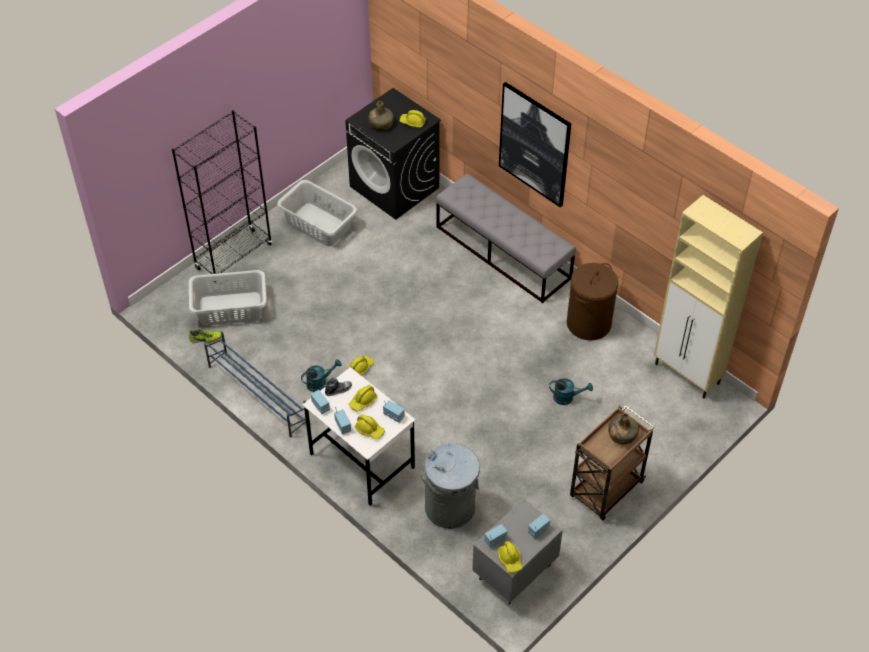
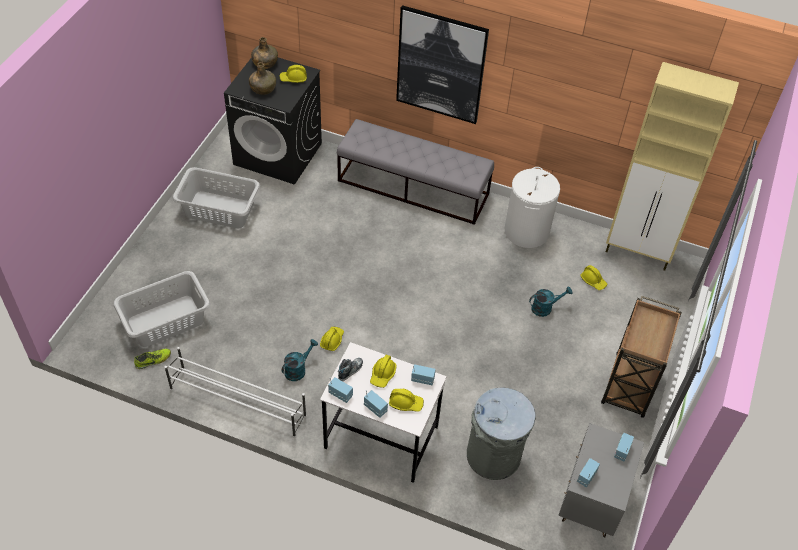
camera: 25 degrees left, 0 degrees up
black bookcase [172,110,272,284] -> none
blue shoe rack [204,331,306,437] -> white shoe rack [165,347,306,438]
yellow hard hat [498,541,522,573] -> yellow hard hat moved to [580,265,607,290]
brown laundry basket [567,263,618,340] -> white laundry basket [505,167,560,248]
green bottle [608,413,639,445] -> green bottle moved to [251,37,278,69]

